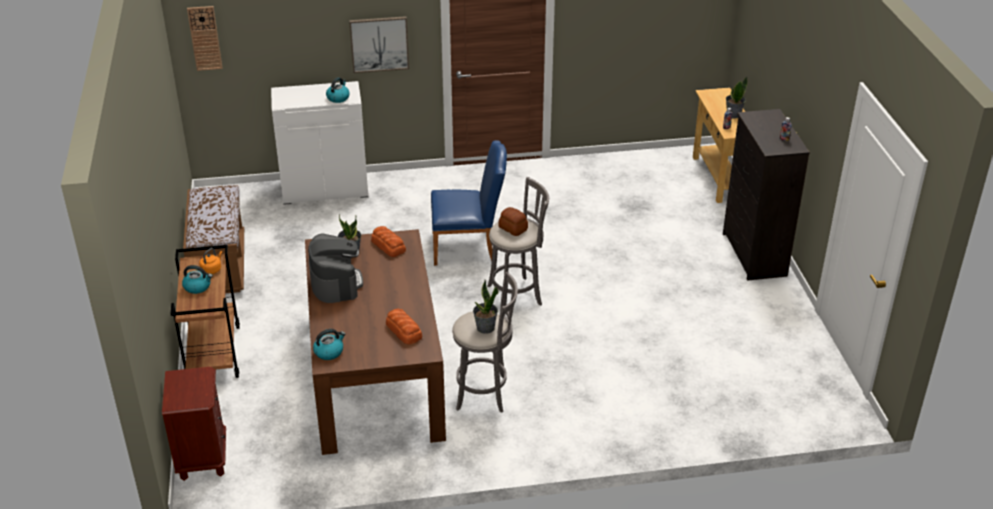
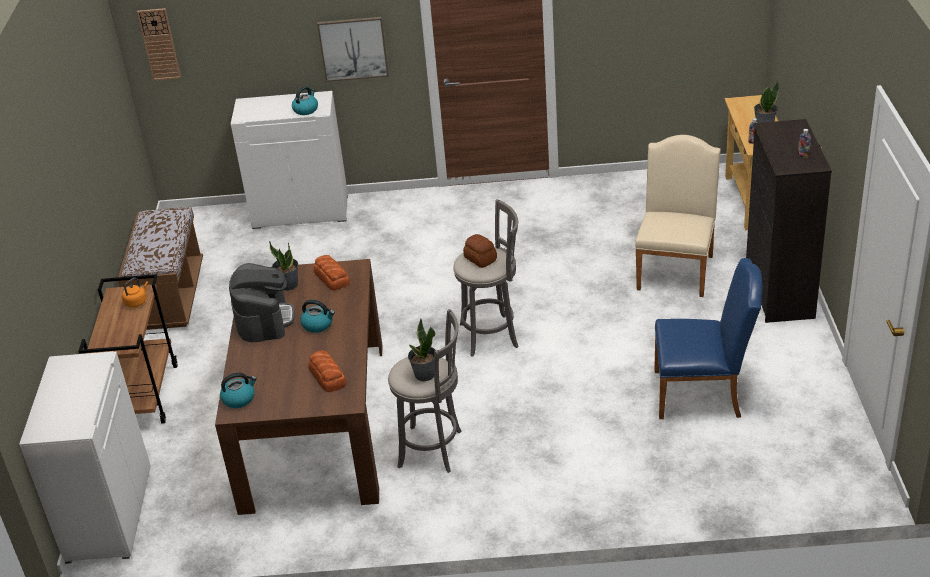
camera: 10 degrees right, 0 degrees up
brown nightstand [162,367,226,481] -> white cabinet [19,351,151,564]
kettle [182,265,213,294] -> kettle moved to [300,300,335,333]
blue chair [431,140,507,266] -> blue chair moved to [654,258,762,419]
none -> beige chair [635,135,721,297]

